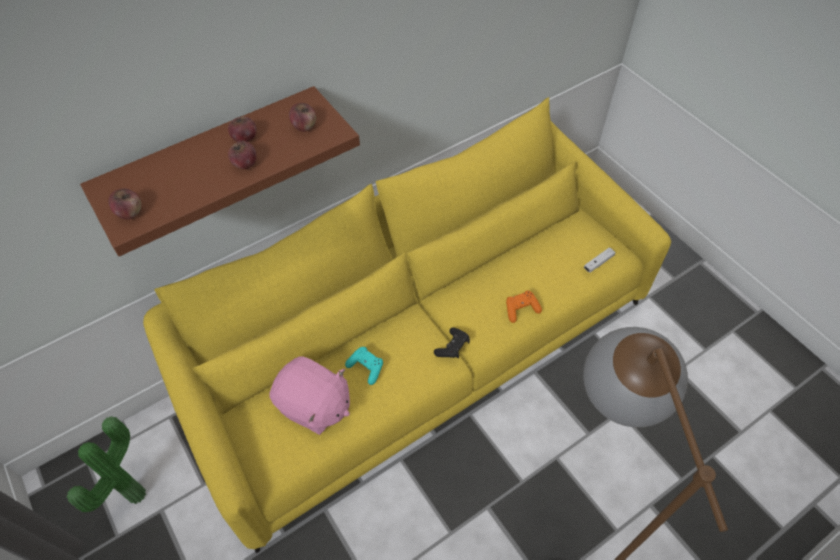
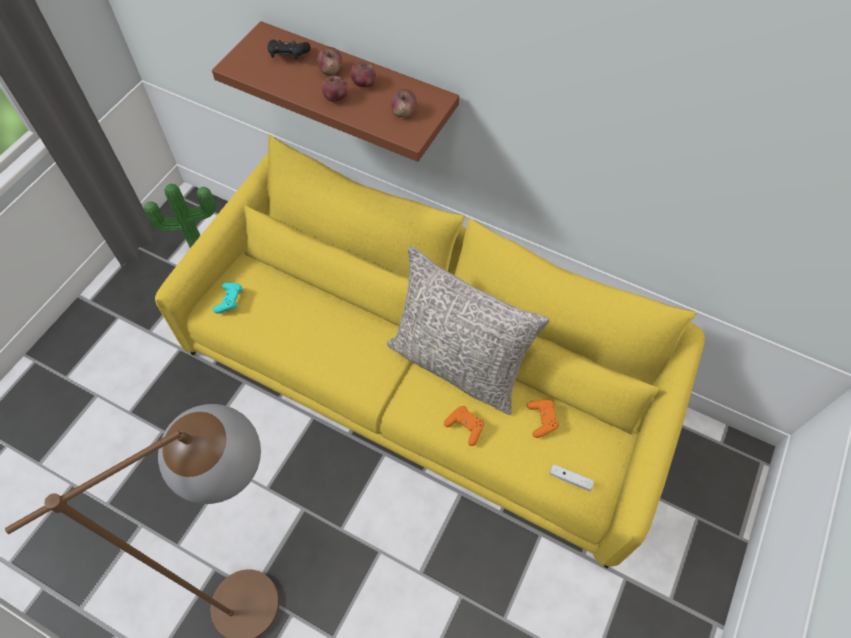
camera: 60 degrees right, 5 degrees up
apple [109,188,141,219] -> apple moved to [317,47,342,75]
pink plush toy [269,357,350,435] -> none
turquoise game controller [345,347,383,385] -> turquoise game controller moved to [213,283,244,313]
black game controller [434,327,470,358] -> black game controller moved to [267,39,311,60]
none -> grey pillow [387,246,549,415]
none -> orange game controller [527,400,559,438]

